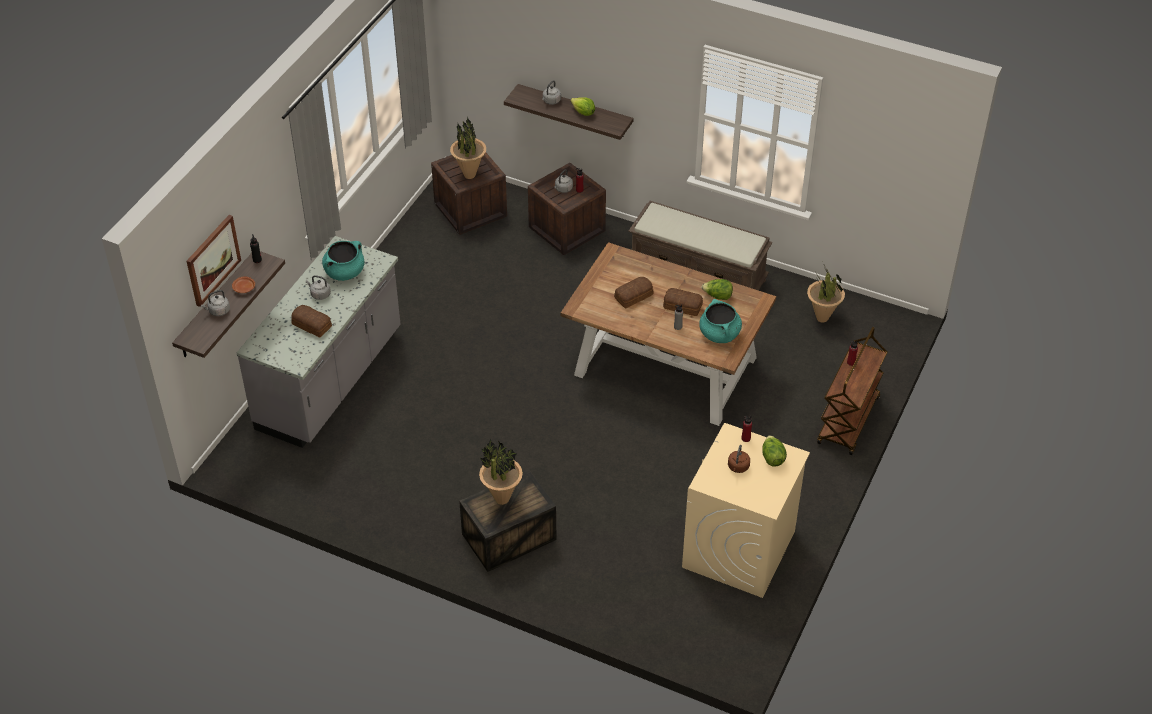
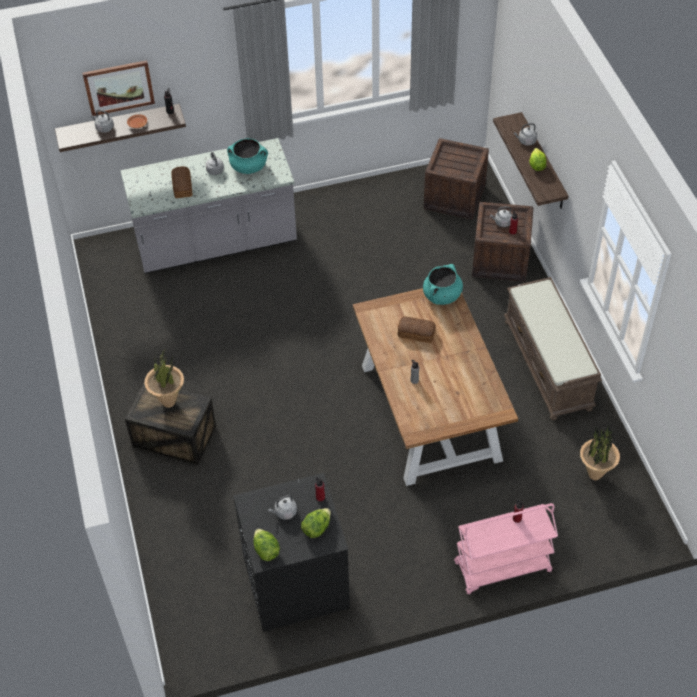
camera: 50 degrees right, 5 degrees up
potted plant [450,117,486,179] -> none
bread [663,288,703,316] -> none
beige washing machine [682,423,810,598] -> black washing machine [233,473,350,632]
turquoise cooking pot [699,299,742,343] -> turquoise cooking pot moved to [423,264,463,305]
lettuce [701,279,733,300] -> lettuce moved to [253,529,280,561]
brown kettle [728,445,750,473] -> grey kettle [268,495,297,520]
brown cart [817,327,888,455] -> pink cart [454,503,558,595]

